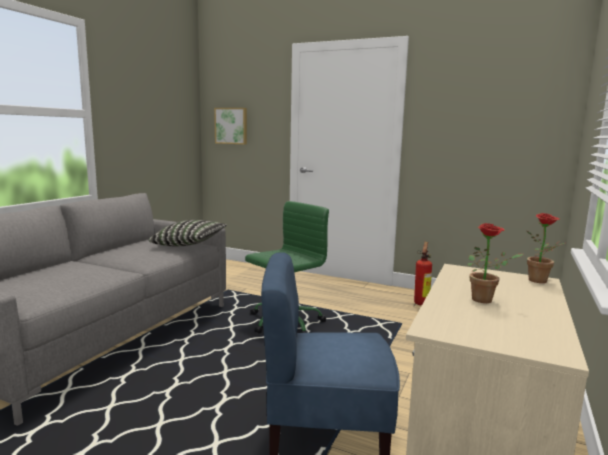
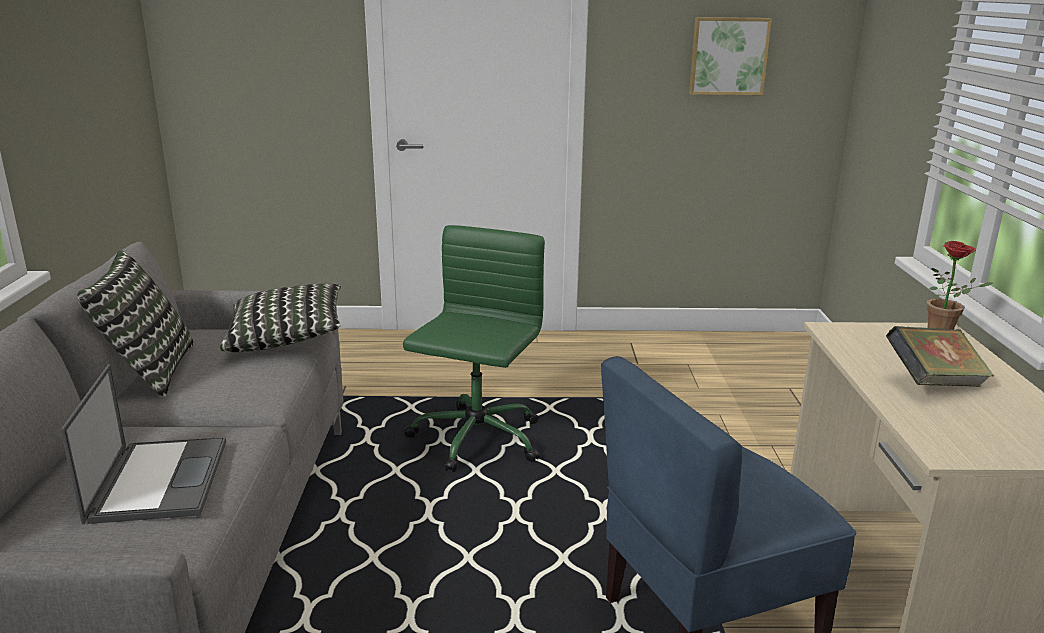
camera: 25 degrees left, 10 degrees up
picture [214,108,247,145] -> picture moved to [689,17,772,95]
fire extinguisher [414,242,432,306] -> none
potted plant [467,223,523,303] -> book [886,326,994,387]
none -> laptop [61,364,226,524]
none -> pillow [77,250,194,397]

